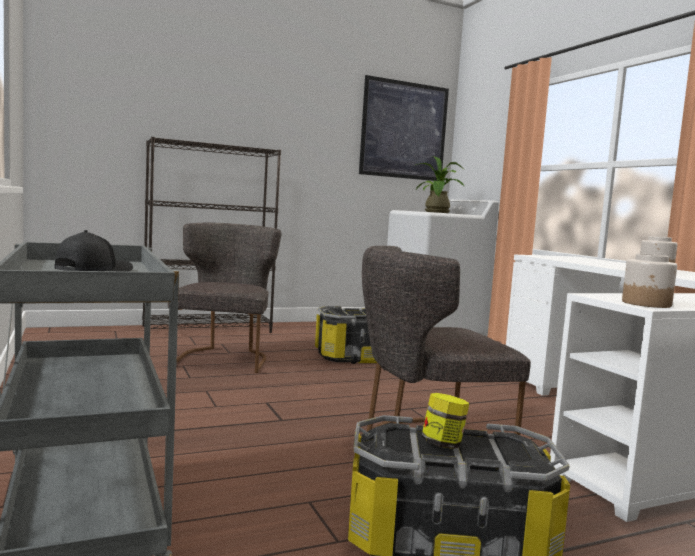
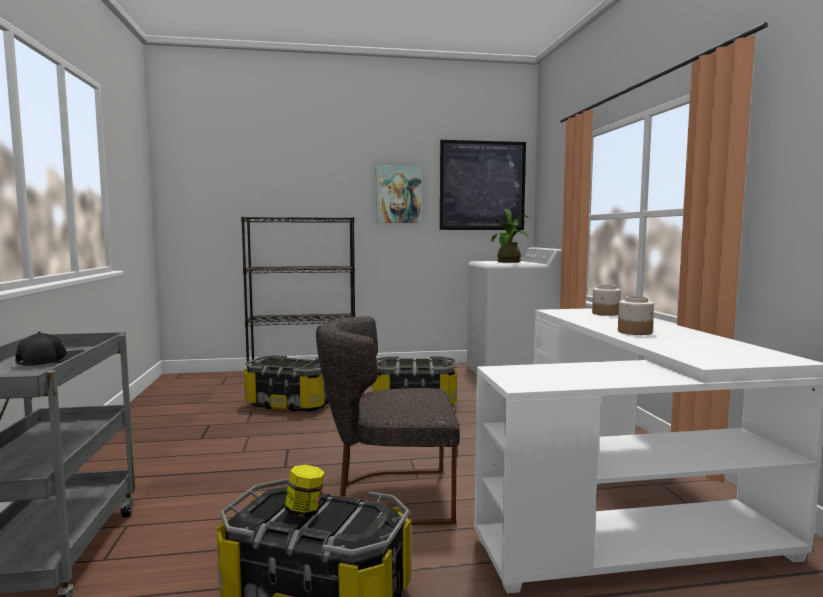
camera: 15 degrees right, 0 degrees up
grey chair [168,222,282,373] -> storage box [244,355,329,412]
jar [622,254,677,308] -> jar moved to [592,285,621,316]
none -> picture [376,165,422,223]

